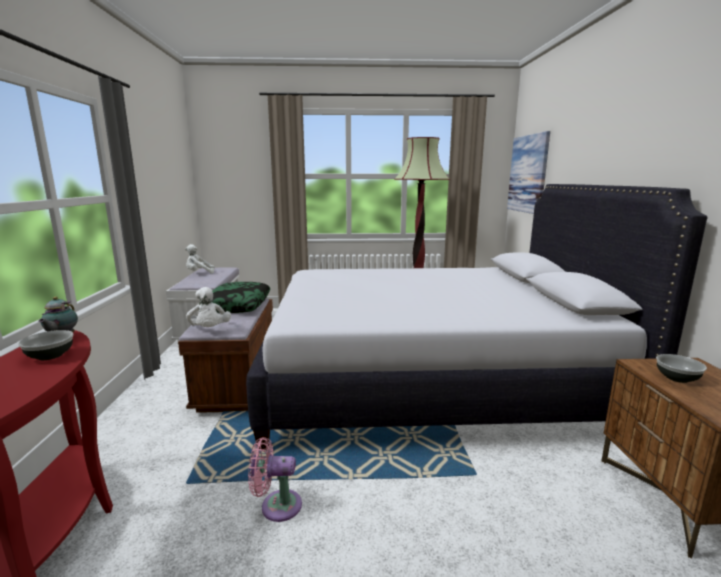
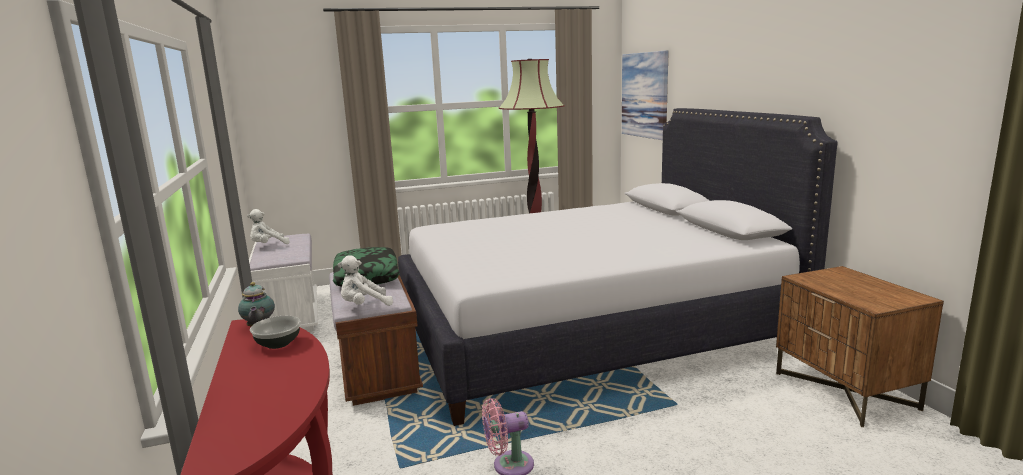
camera: 15 degrees left, 0 degrees up
white plush toy [186,287,231,327] -> white plush toy turned 105 degrees clockwise [337,255,393,306]
bowl [656,354,707,383] -> none

